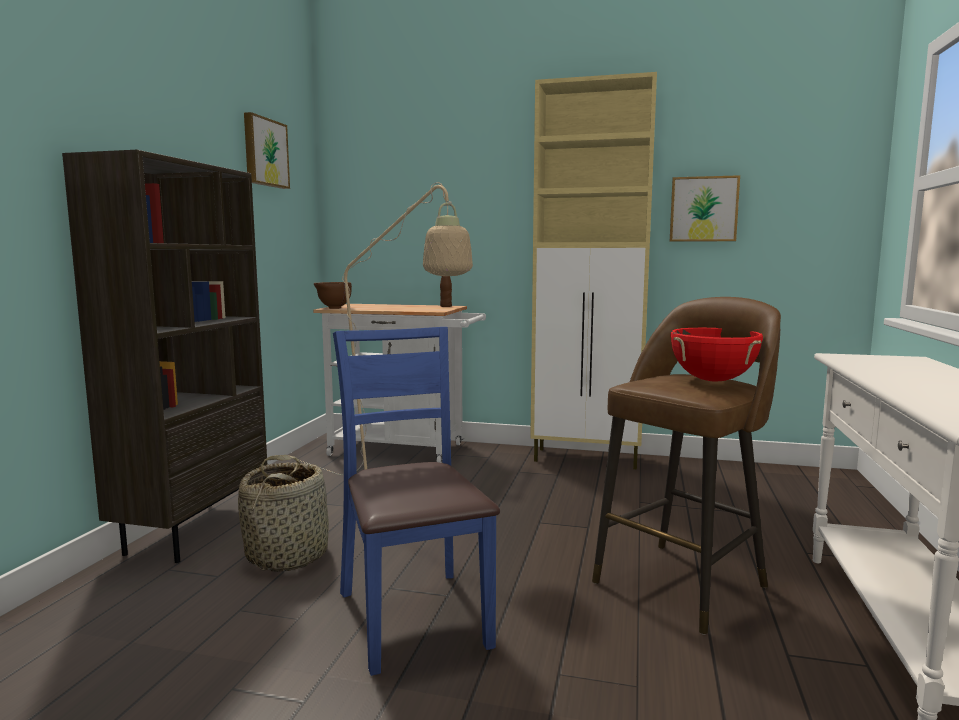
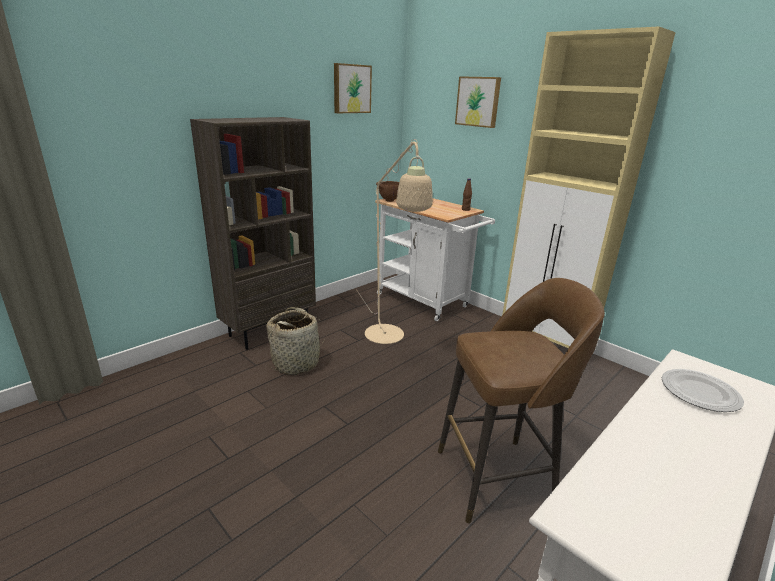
camera: 30 degrees right, 15 degrees up
blue chair [333,327,500,676] -> none
picture [670,175,740,242] -> picture moved to [455,76,501,128]
red cooking pot [670,328,763,382] -> none
none -> plate [662,369,744,412]

